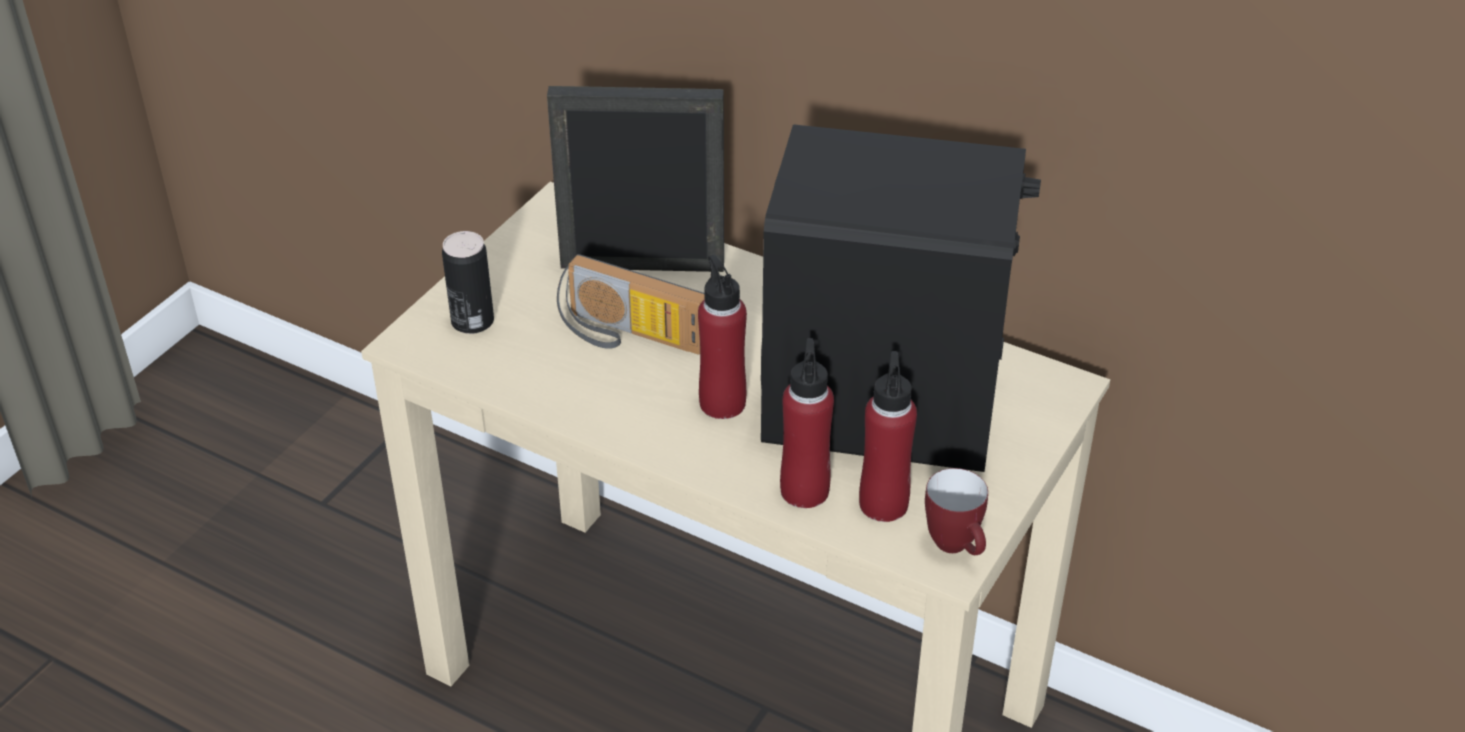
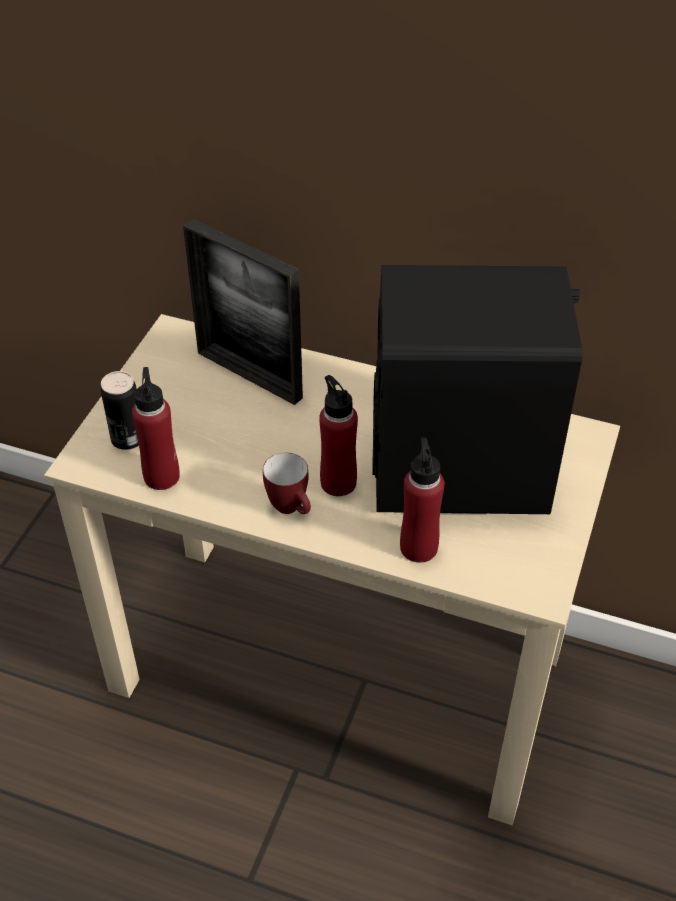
camera: 10 degrees left, 5 degrees up
picture frame [547,86,724,272] -> picture frame turned 135 degrees counterclockwise [183,219,303,405]
radio [557,254,705,354] -> none
red bottle [859,351,917,522] -> red bottle moved to [132,367,180,490]
mug [925,468,988,555] -> mug moved to [263,453,311,514]

